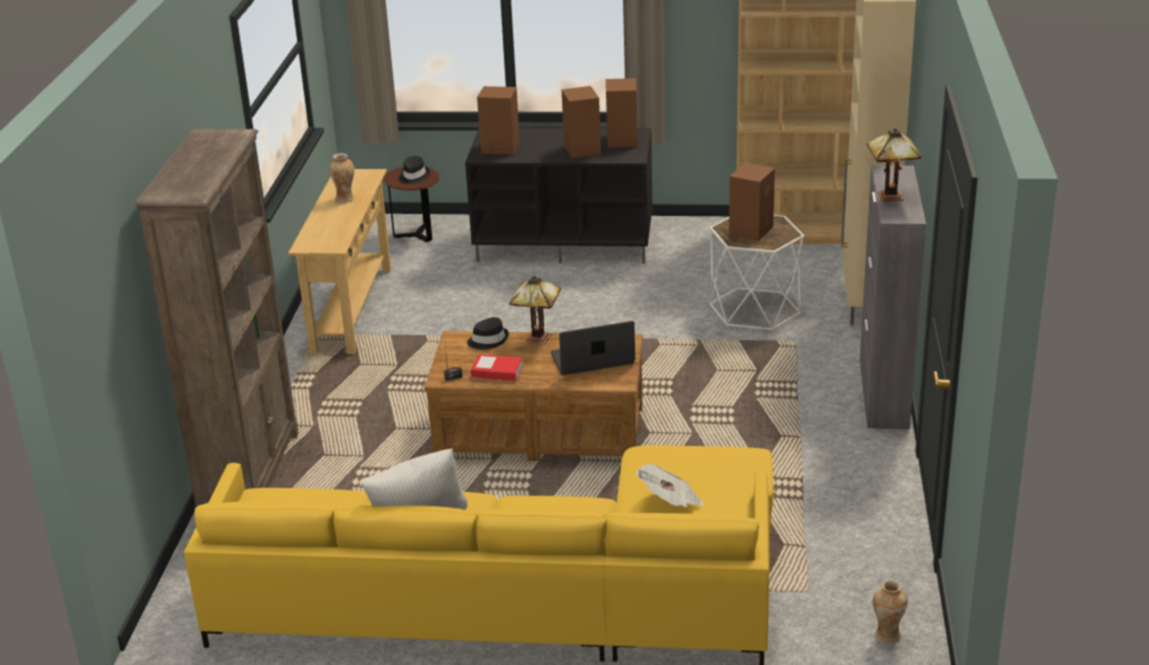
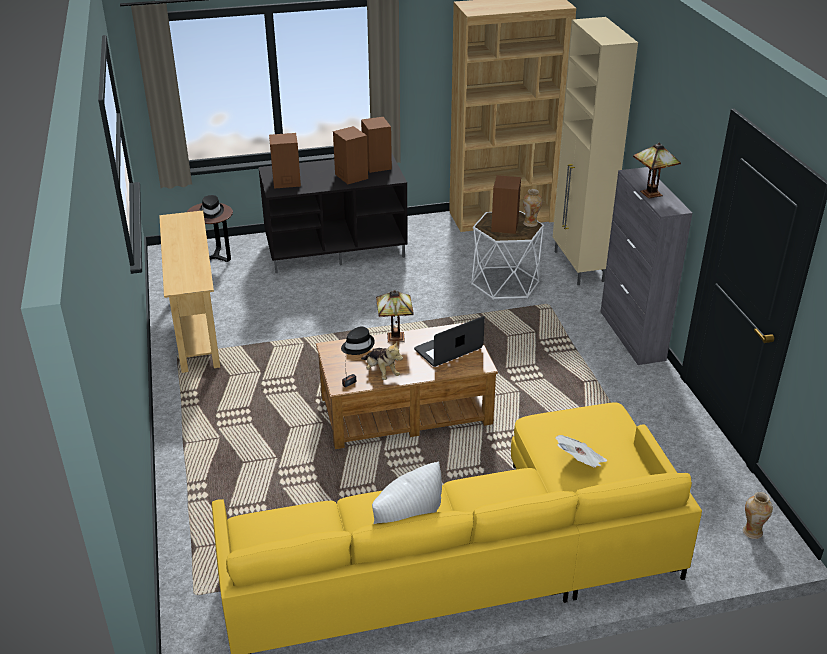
camera: 20 degrees left, 5 degrees up
brown bookcase [135,129,299,507] -> none
vase [329,153,354,203] -> vase moved to [523,189,542,227]
book [471,354,523,381] -> plush toy [361,342,403,380]

